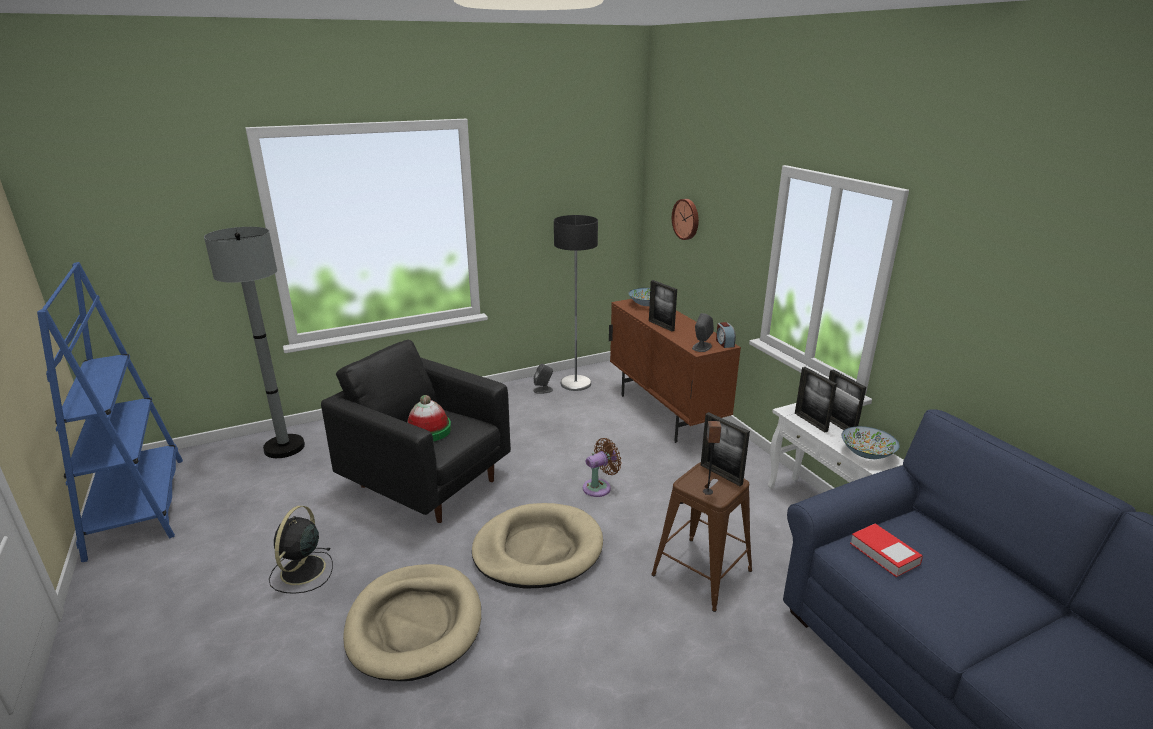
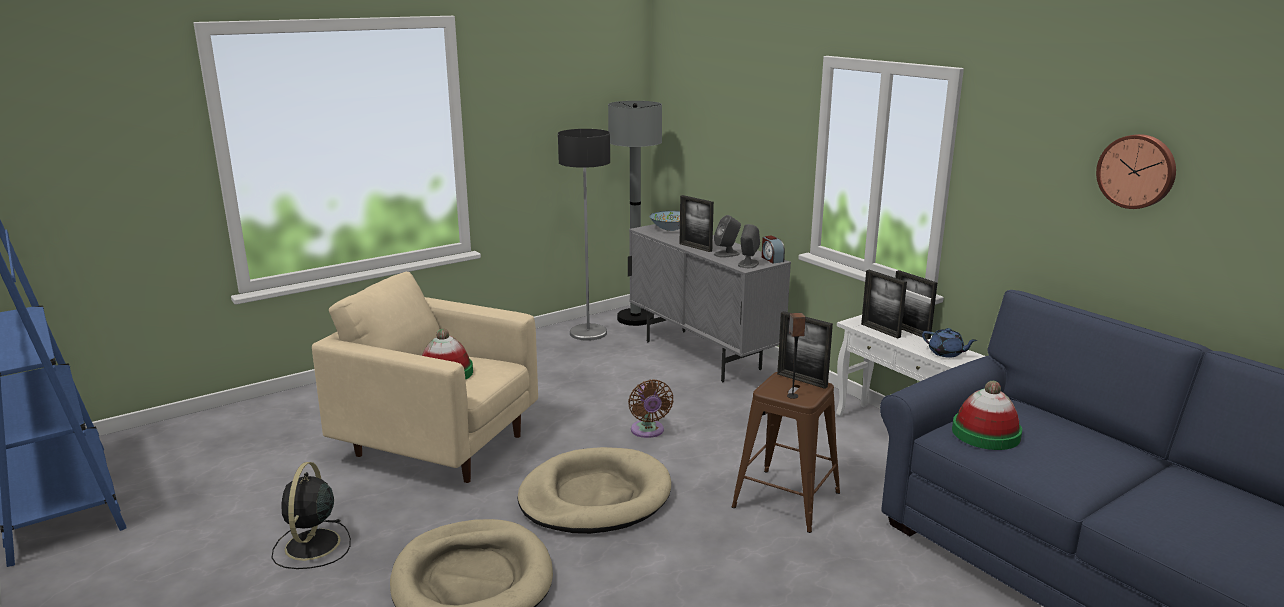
camera: 10 degrees left, 5 degrees down
grey floor lamp [204,227,305,458] -> grey floor lamp moved to [608,101,662,326]
black armchair [321,340,511,523] -> beige armchair [312,272,538,483]
grey speaker [534,363,553,394] -> grey speaker moved to [714,215,741,258]
brown fan [583,438,621,497] -> brown fan turned 120 degrees clockwise [628,380,673,438]
brown cabinet [609,299,741,443] -> grey cabinet [628,224,791,382]
wall clock [672,199,699,240] -> wall clock moved to [1096,134,1176,209]
bowl [841,426,900,459] -> blue teapot [922,328,978,357]
book [850,524,923,577] -> hat [952,381,1022,450]

